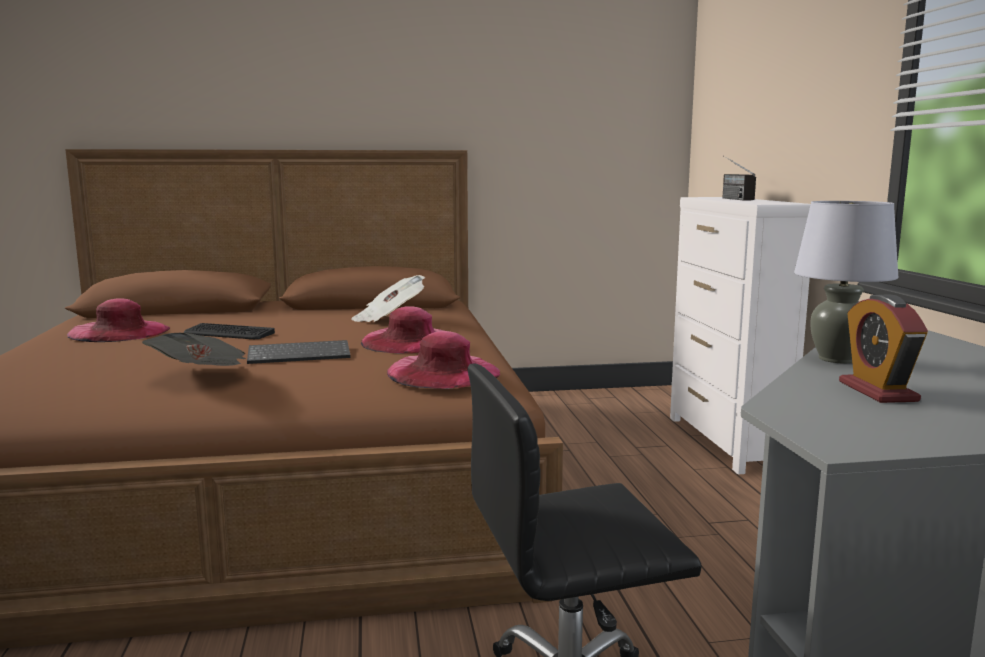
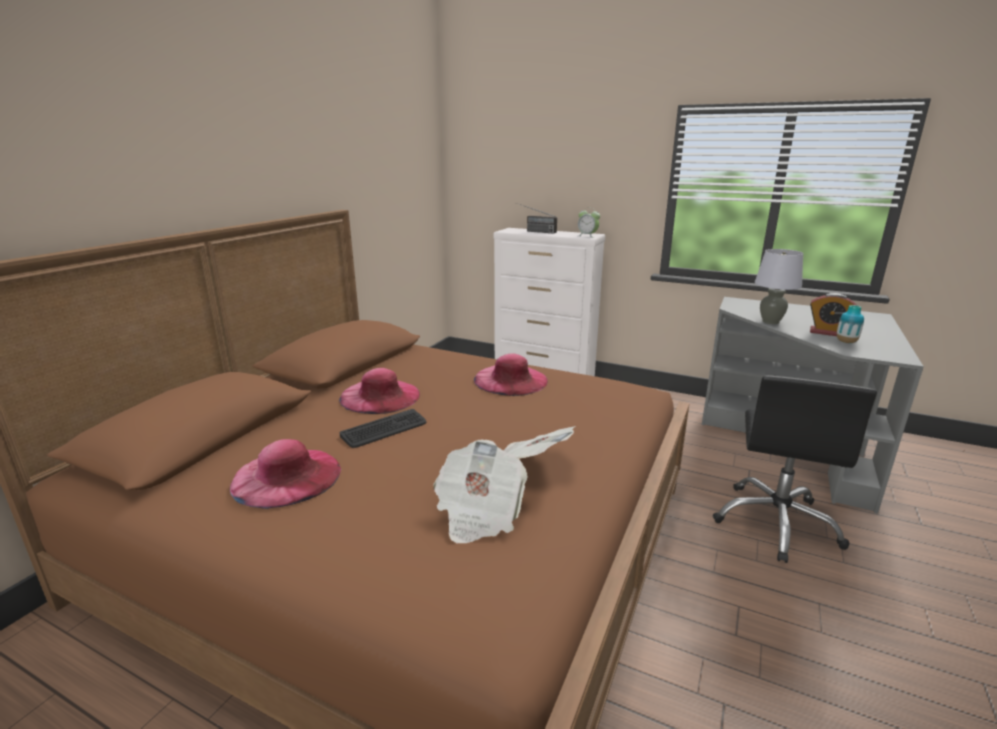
camera: 55 degrees left, 10 degrees up
keyboard [247,340,351,364] -> none
newspaper [351,275,425,322] -> newspaper moved to [433,440,528,544]
pink hat [387,331,500,388] -> pink hat moved to [339,368,420,414]
none -> alarm clock [578,207,600,238]
none -> vase [837,305,864,343]

